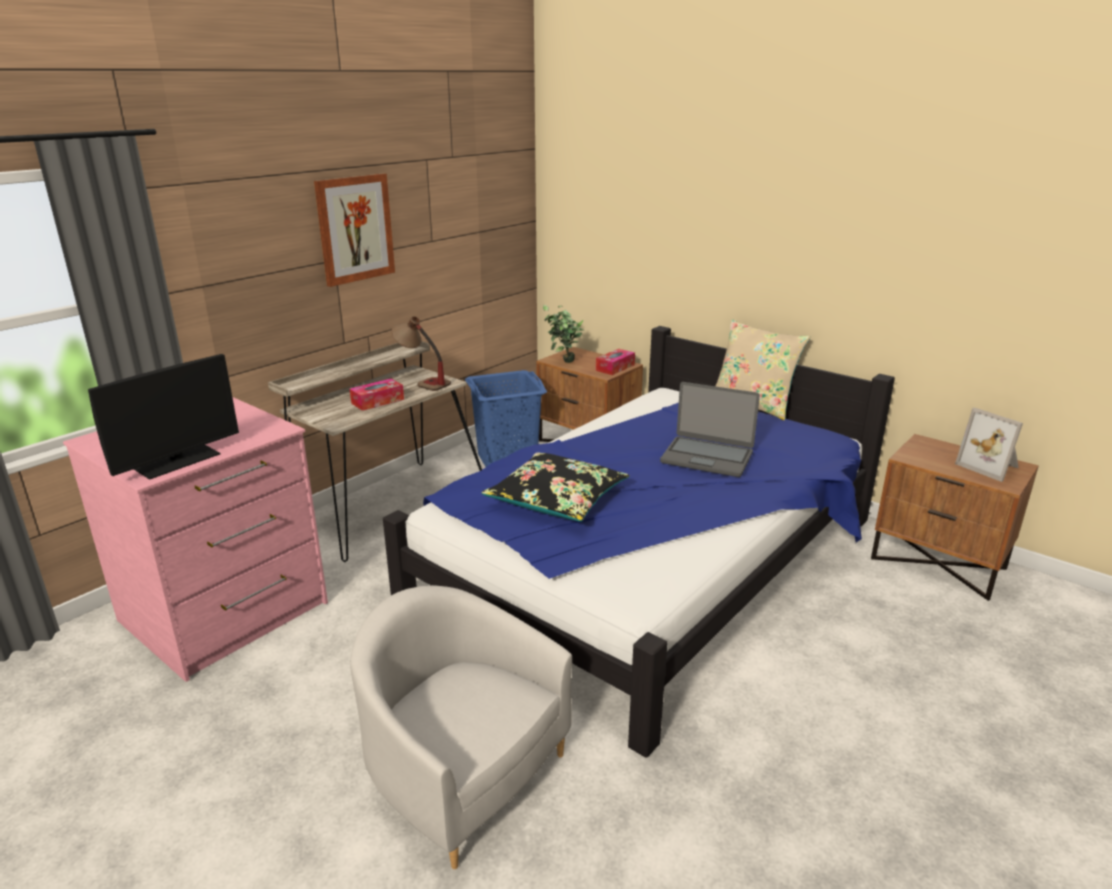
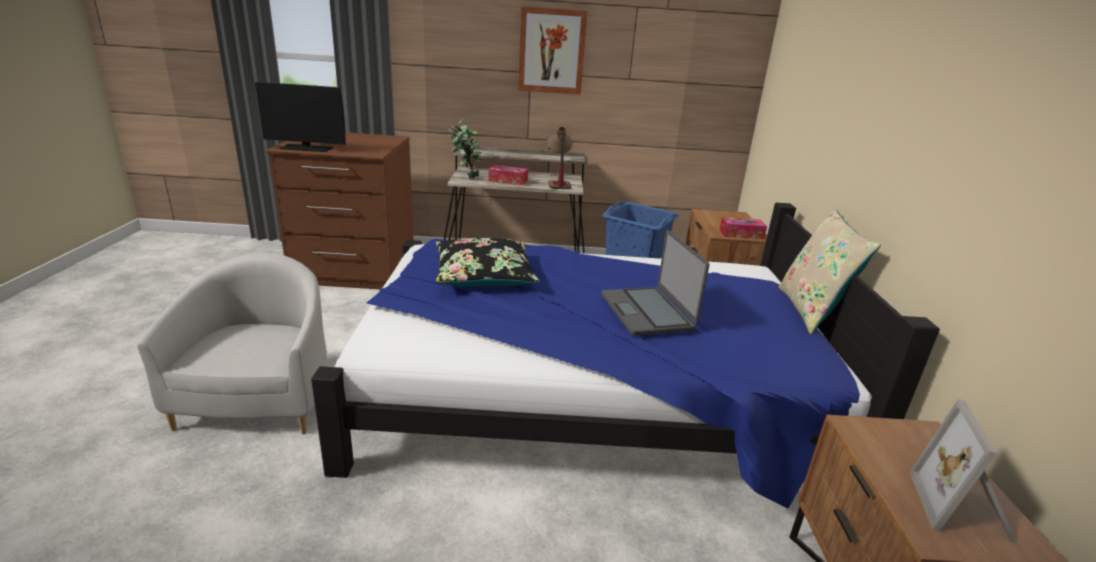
camera: 50 degrees right, 0 degrees up
pink dresser [63,397,328,682] -> brown dresser [266,132,413,290]
potted plant [543,305,584,363] -> potted plant moved to [449,119,484,178]

